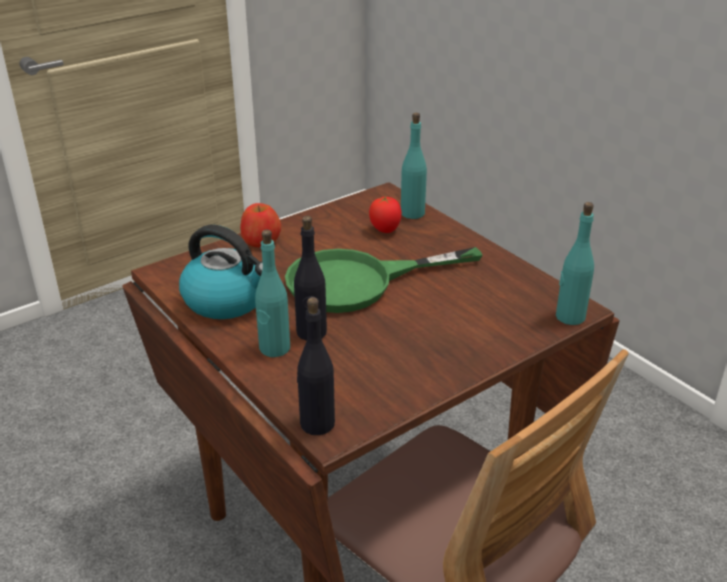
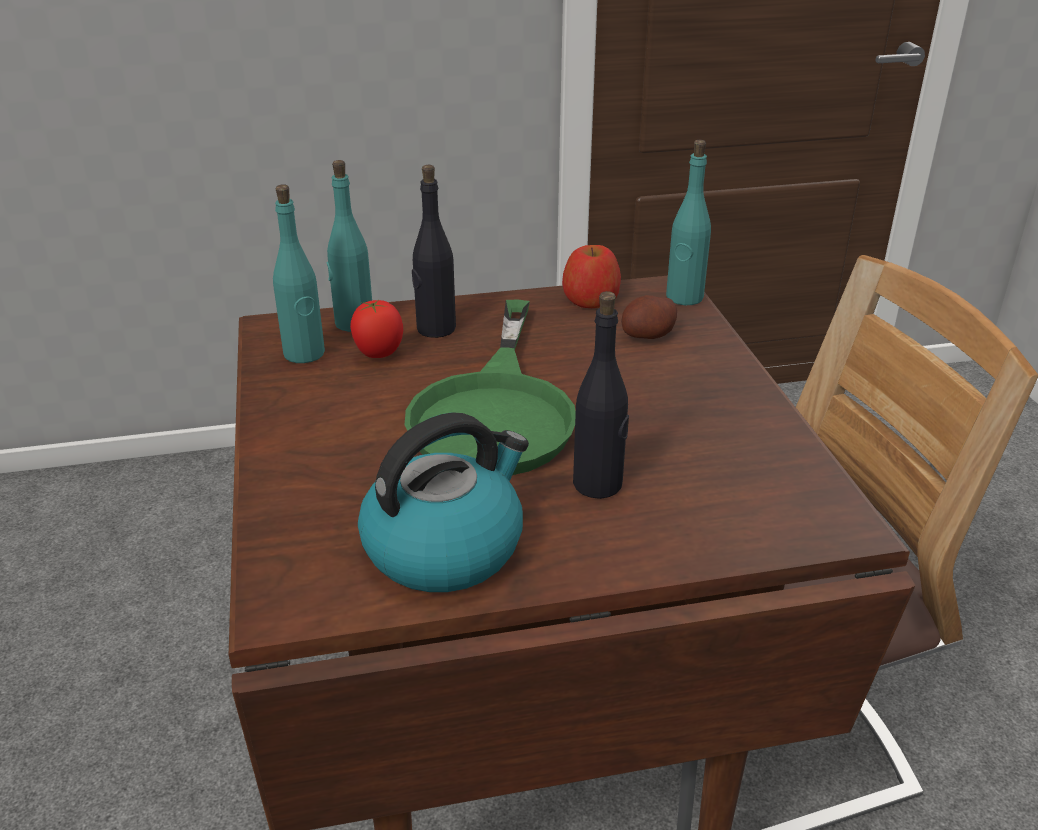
camera: 65 degrees left, 0 degrees up
apple [240,203,281,248] -> apple moved to [562,245,621,308]
turquoise bottle [255,230,290,357] -> turquoise bottle moved to [273,184,325,363]
black bottle [297,297,335,435] -> black bottle moved to [412,165,456,338]
none -> potato [621,295,677,339]

